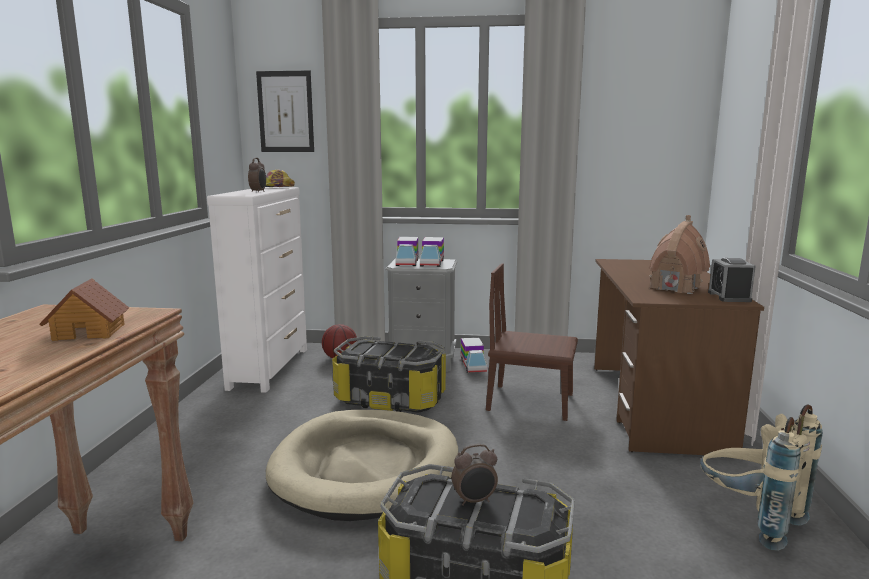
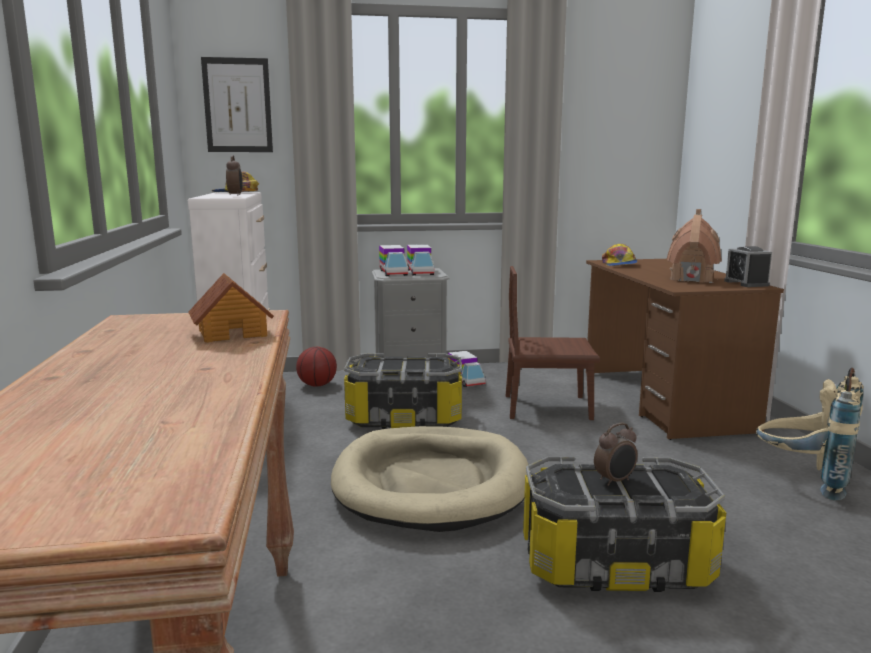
camera: 15 degrees left, 0 degrees up
none -> cap [602,244,638,266]

